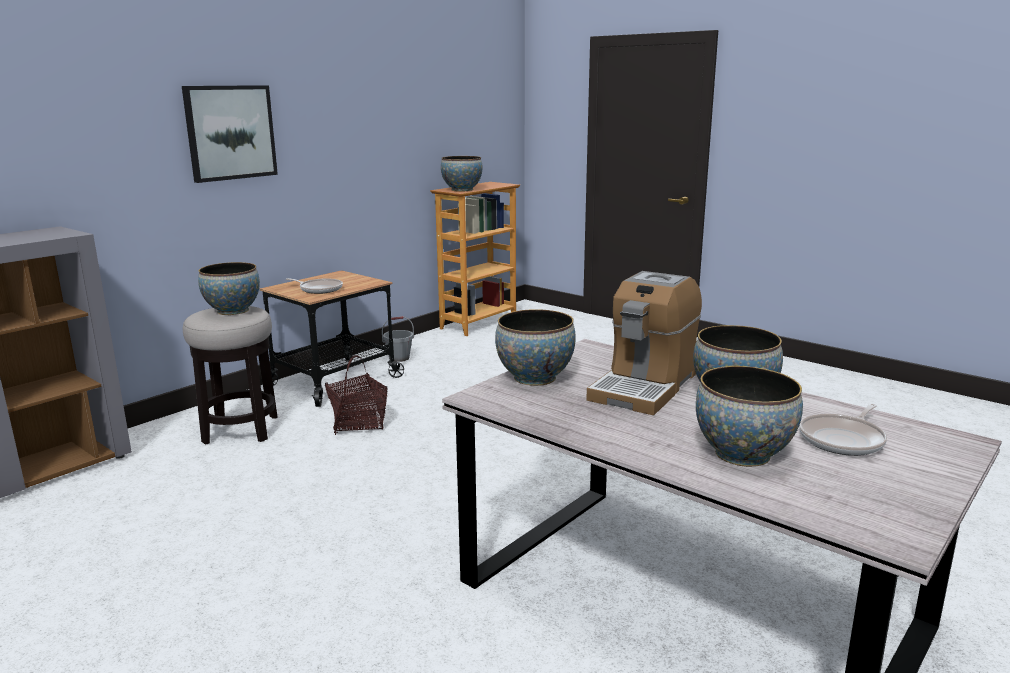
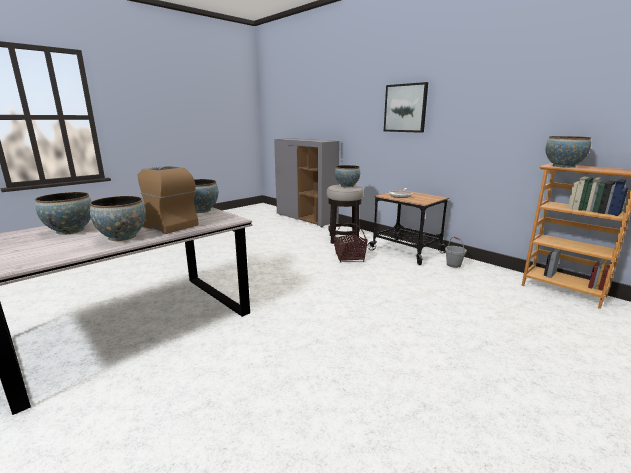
camera: 95 degrees right, 0 degrees up
frying pan [799,404,887,456] -> none

